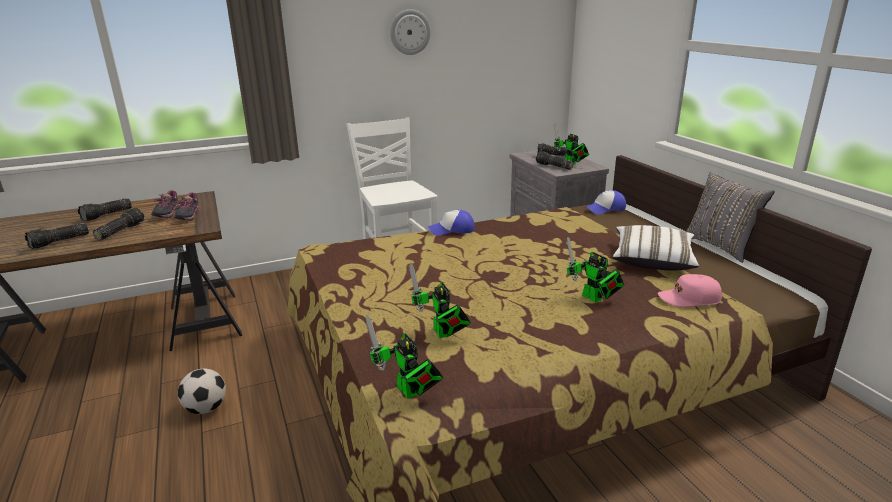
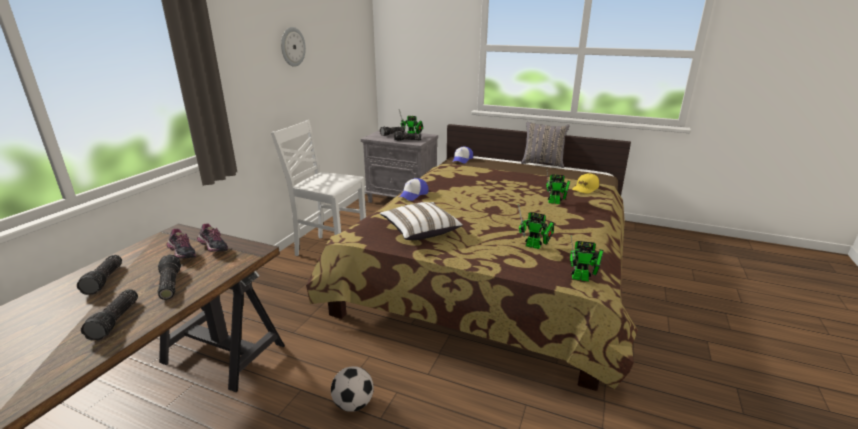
camera: 45 degrees left, 0 degrees up
white pillow [613,225,699,271] -> white pillow moved to [380,202,463,240]
pink cap [658,274,722,307] -> yellow cap [572,173,599,194]

